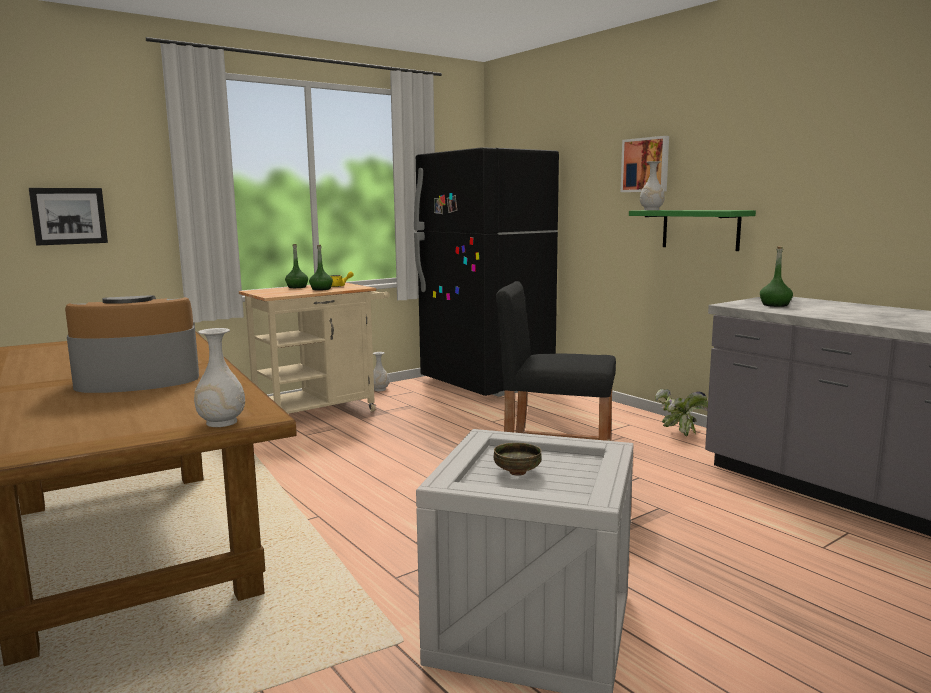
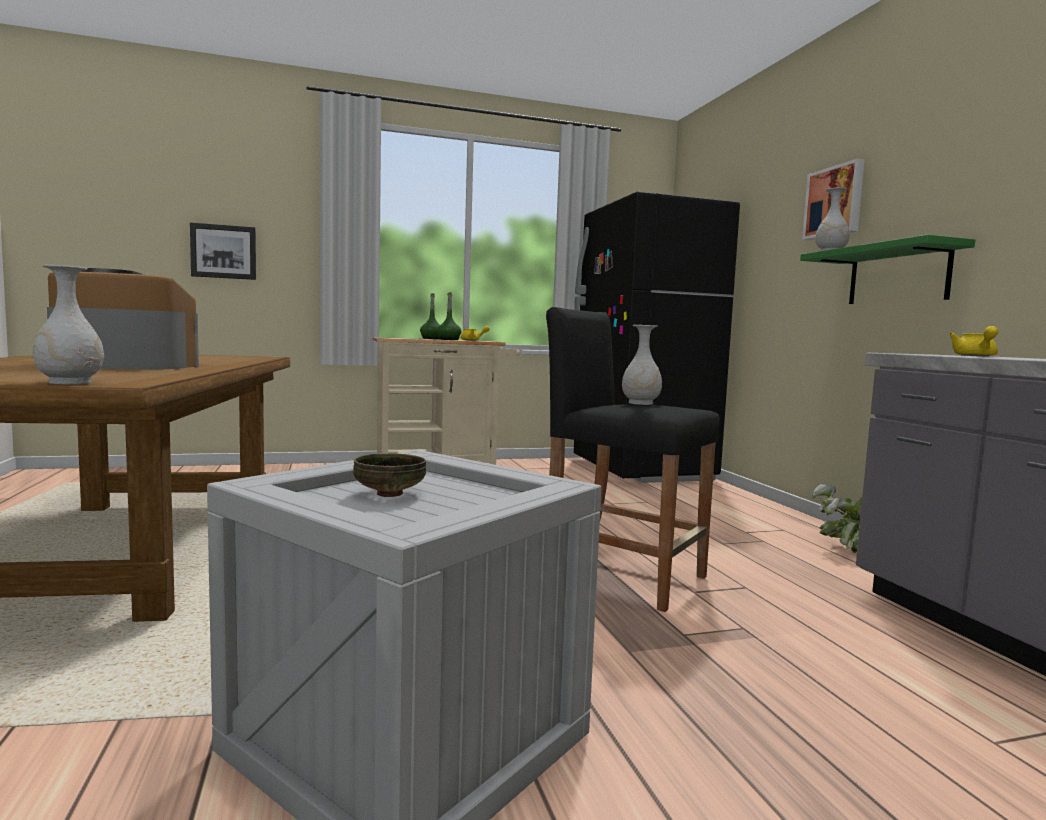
camera: 20 degrees right, 5 degrees down
white vase [373,352,389,391] -> white vase moved to [622,325,662,405]
green bottle [760,246,793,307] -> yellow teapot [949,326,998,357]

